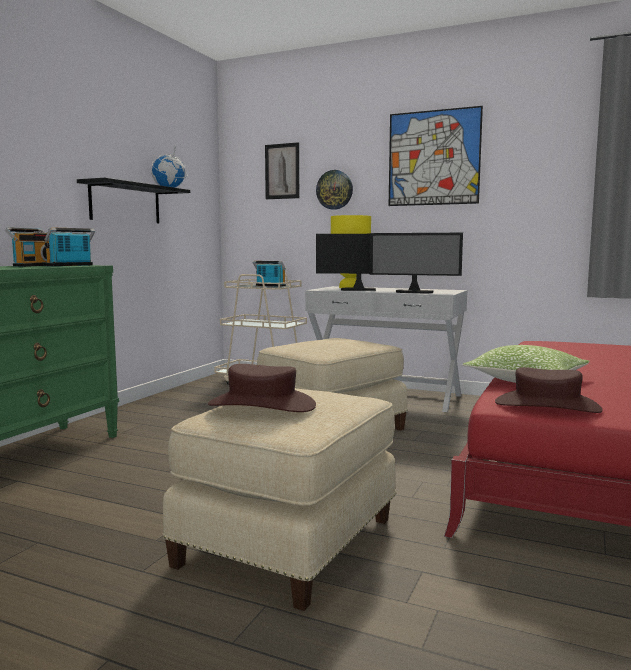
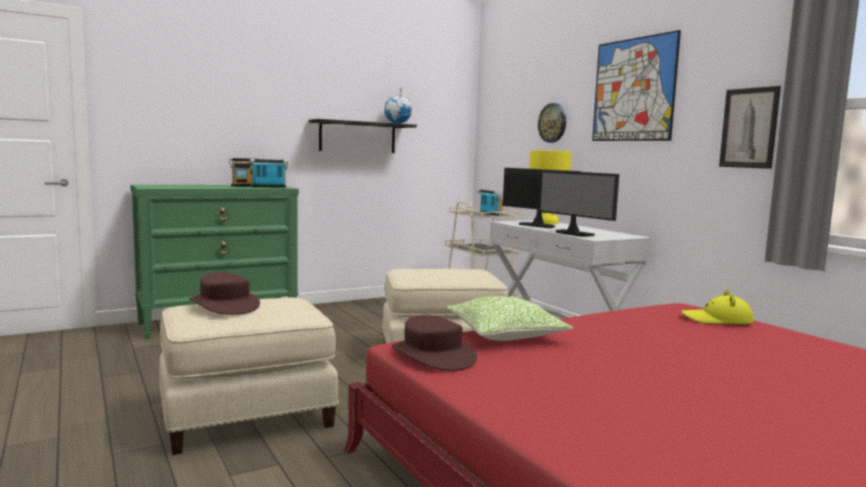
camera: 35 degrees right, 0 degrees up
picture [265,142,299,199] -> picture moved to [719,86,781,169]
none -> yellow hat [681,290,754,324]

